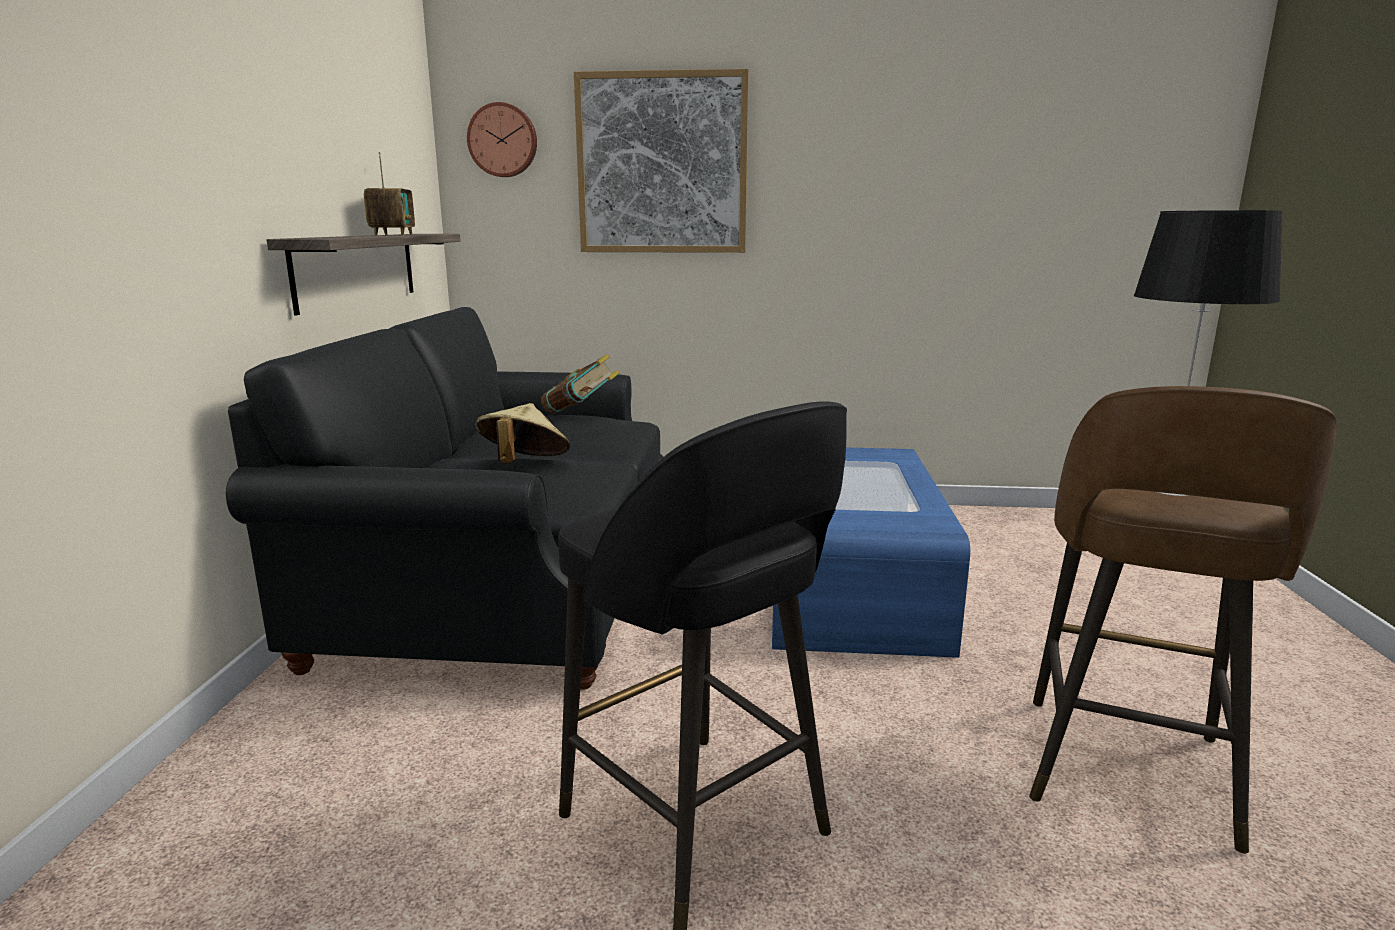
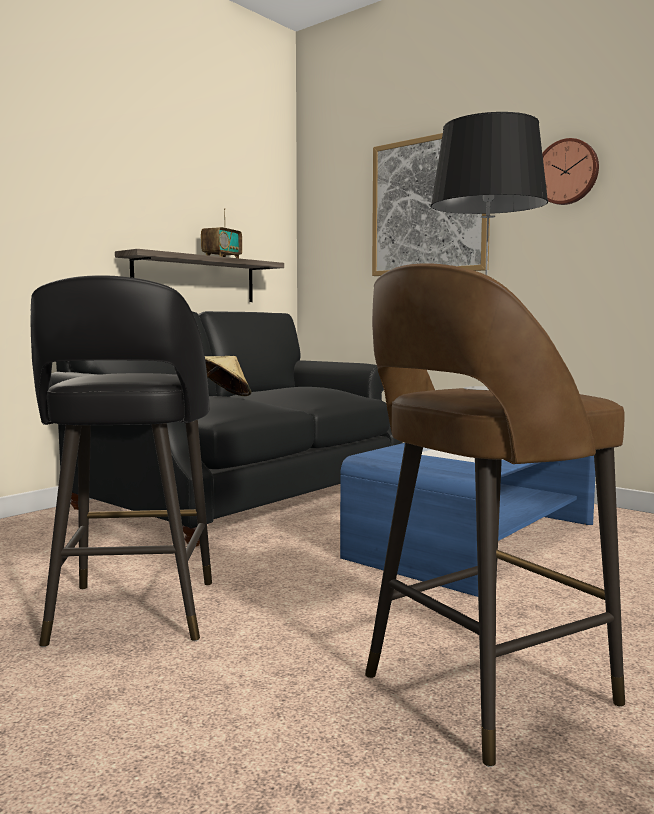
camera: 35 degrees right, 10 degrees down
wall clock [467,102,537,177] -> wall clock moved to [542,138,599,205]
book [541,354,620,414] -> none

